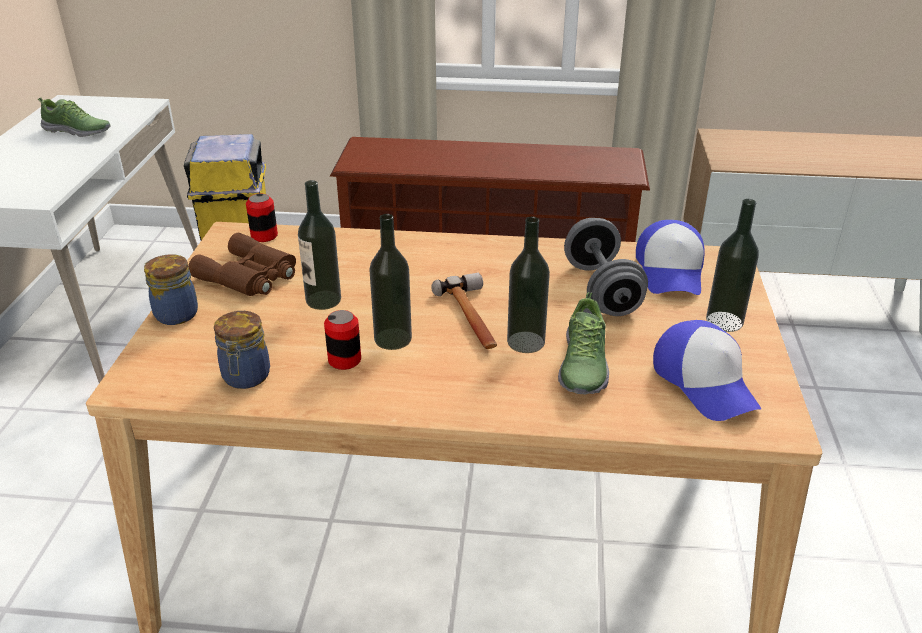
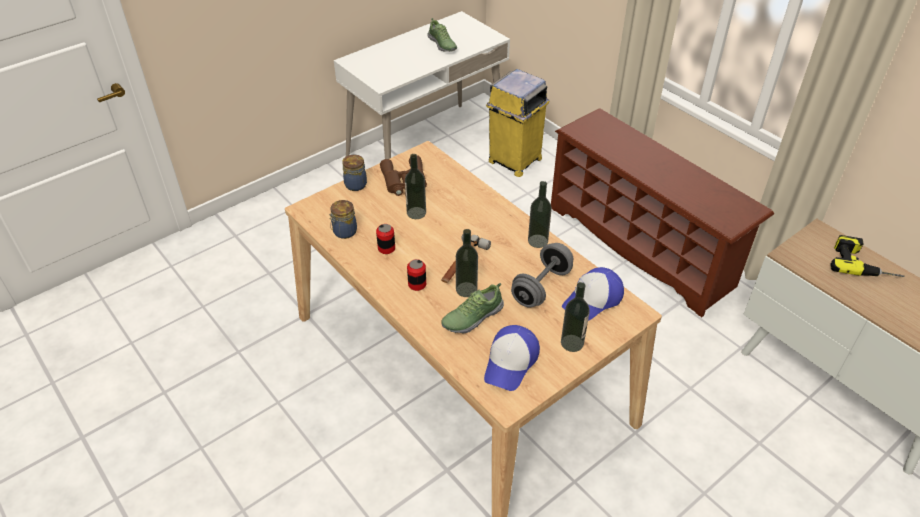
camera: 45 degrees right, 10 degrees up
can [246,194,278,242] -> can moved to [407,259,426,291]
bottle [369,214,412,350] -> bottle moved to [528,181,552,248]
none -> power drill [830,235,905,277]

